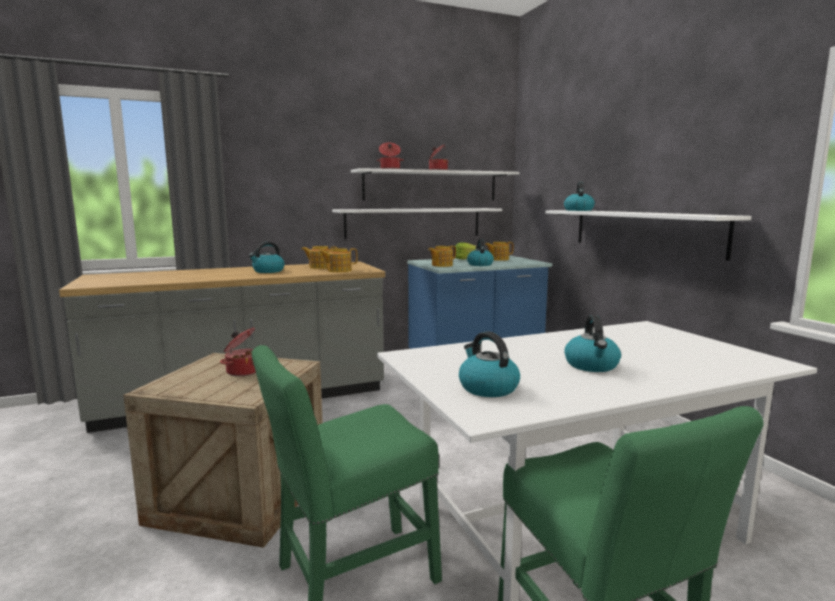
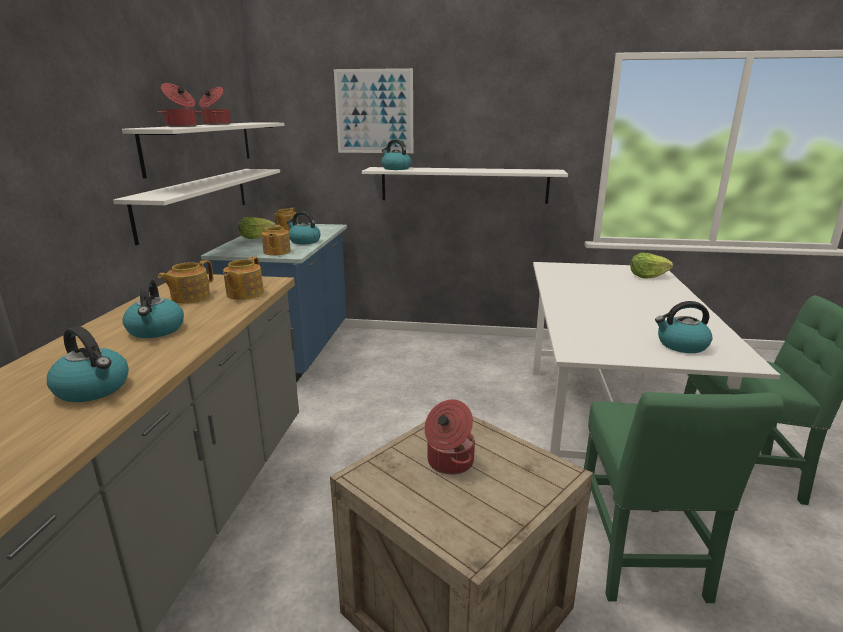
camera: 60 degrees left, 10 degrees up
kettle [564,315,621,372] -> kettle moved to [47,326,129,402]
none -> picture [334,68,413,153]
none -> lettuce [630,253,673,279]

